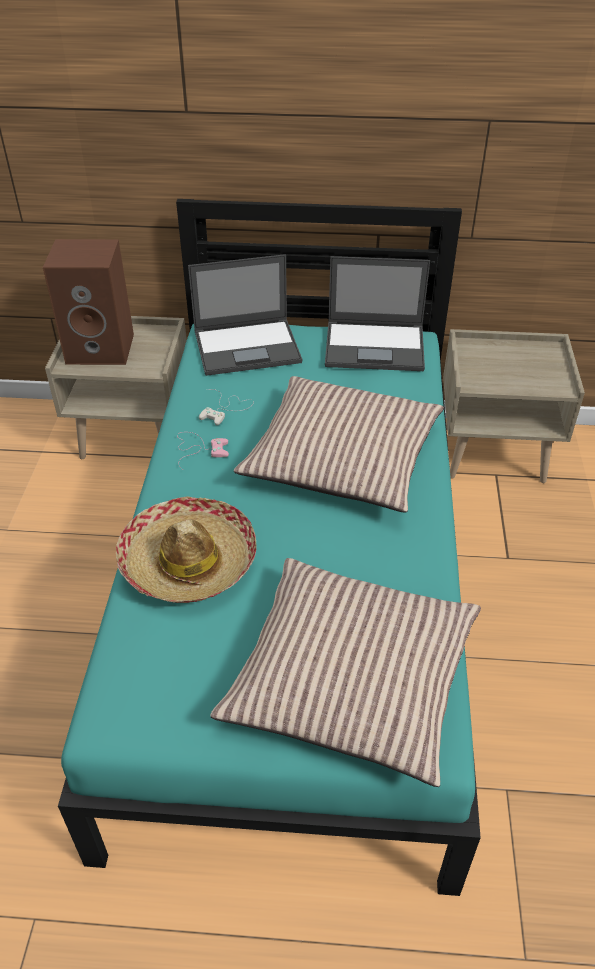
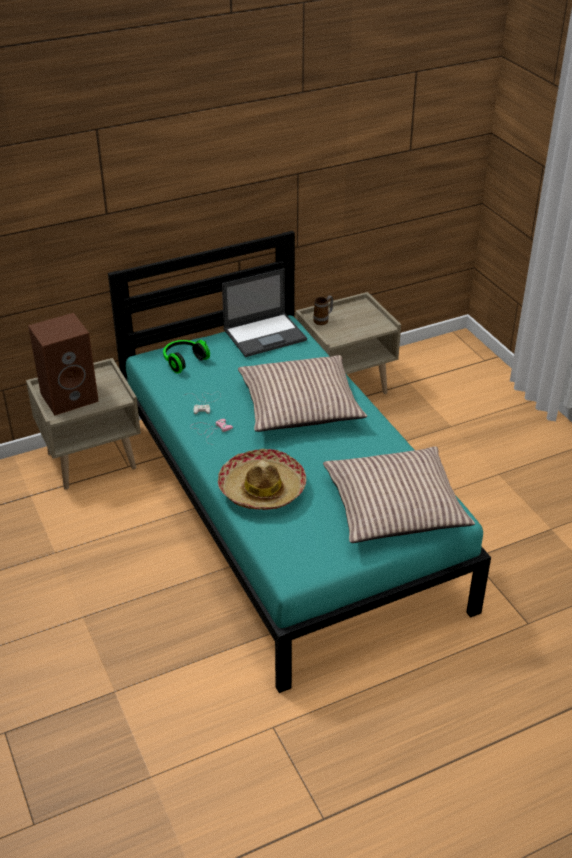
camera: 30 degrees left, 5 degrees down
laptop [188,254,302,376] -> headphones [163,340,210,374]
none -> mug [313,295,333,325]

